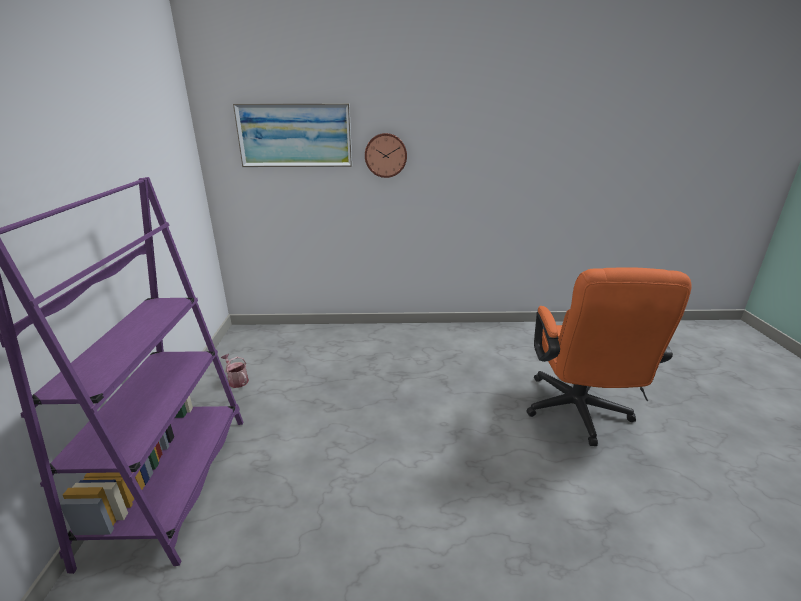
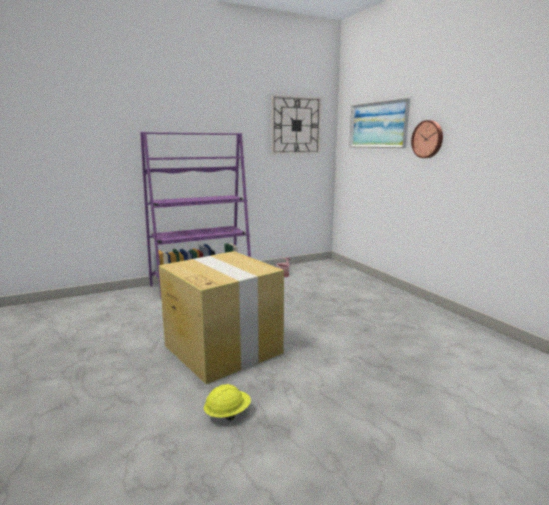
camera: 65 degrees right, 10 degrees down
orange office chair [526,267,692,446] -> none
none -> cardboard box [159,251,284,384]
none -> yellow hard hat [204,384,251,421]
none -> wall clock [271,95,322,154]

